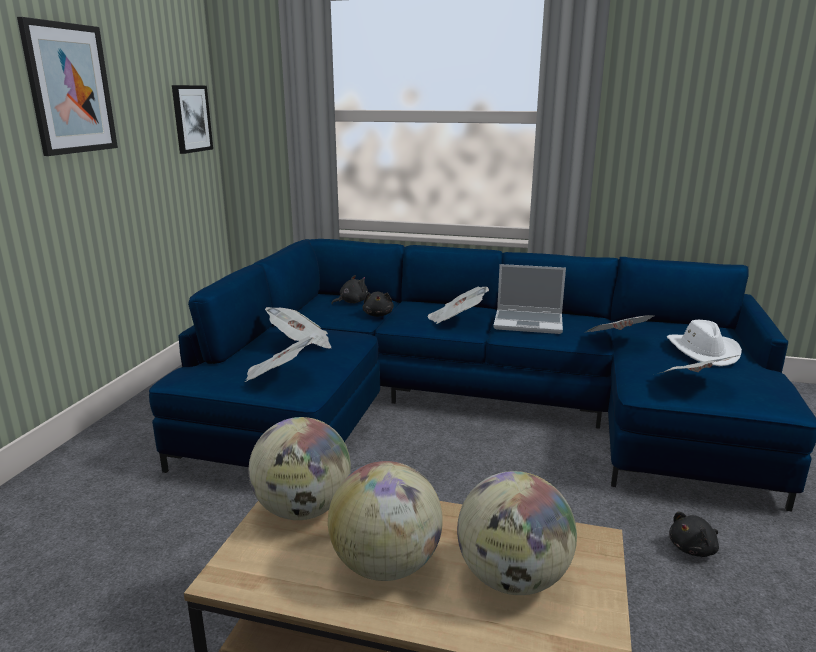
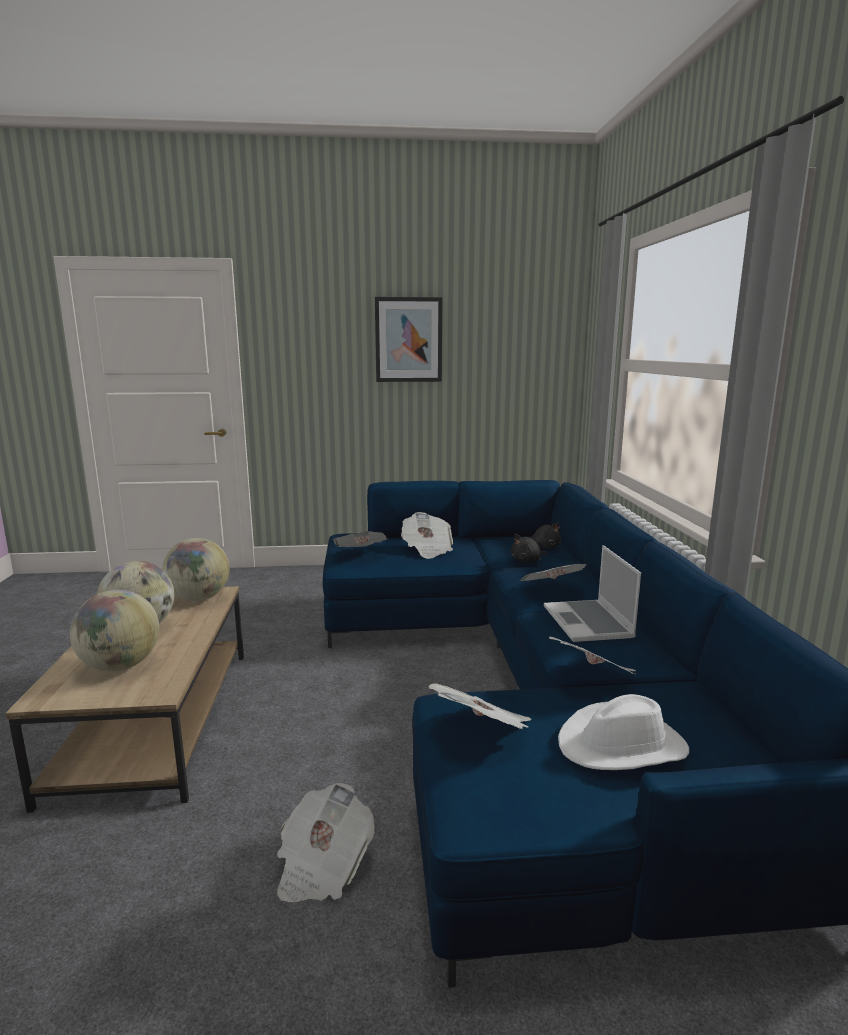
camera: 70 degrees right, 5 degrees down
picture [172,85,213,154] -> none
black plush toy [669,512,719,557] -> newspaper [277,783,375,902]

